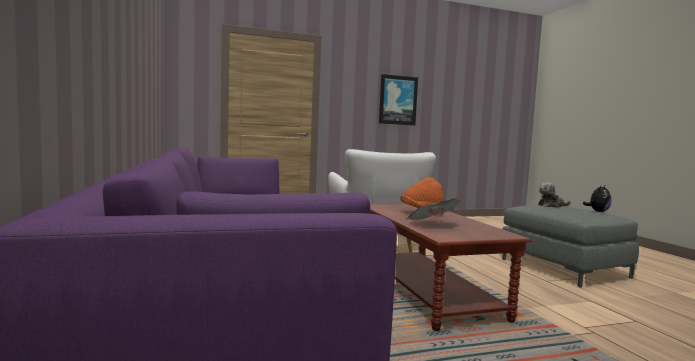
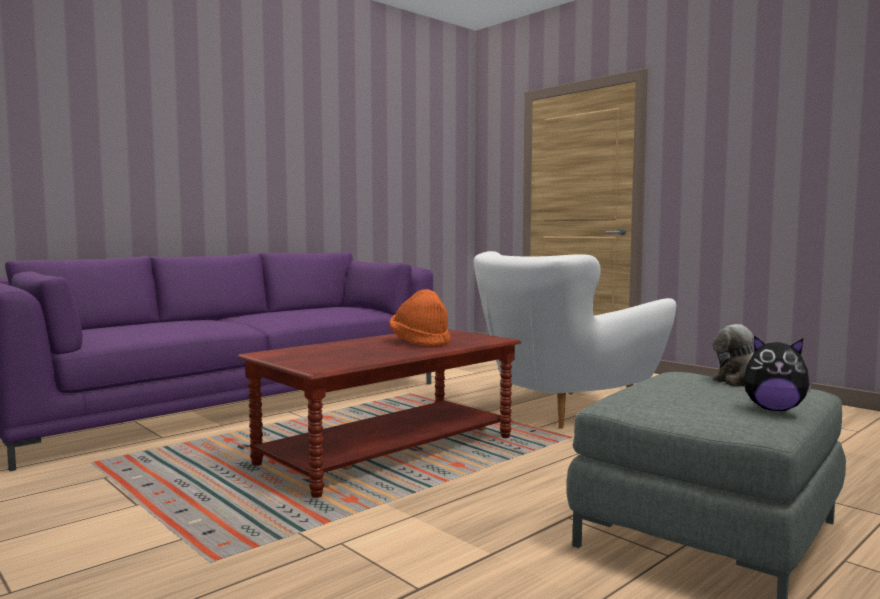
camera: 65 degrees right, 0 degrees up
picture [379,74,418,125] -> none
newspaper [406,198,461,220] -> none

